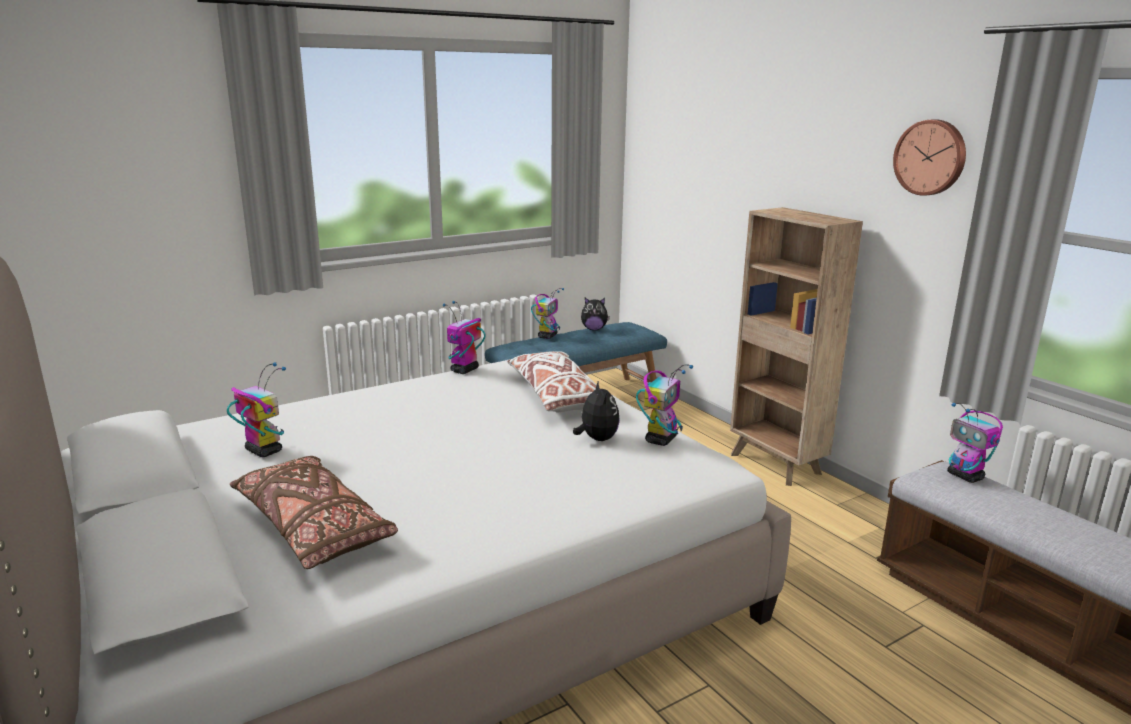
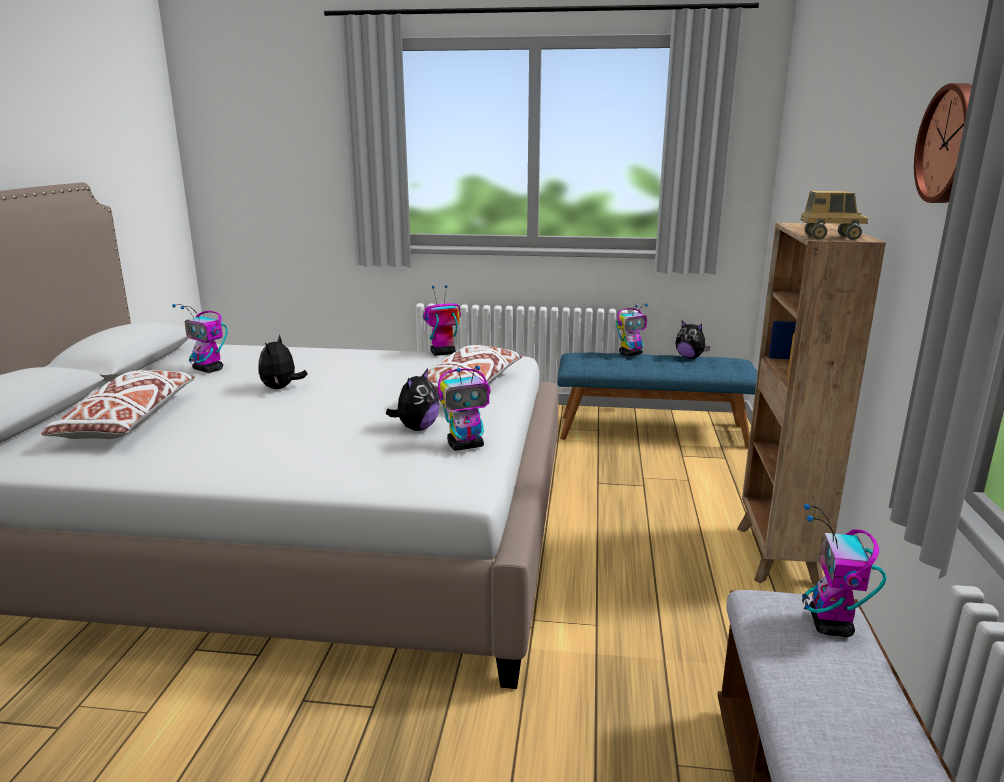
camera: 40 degrees right, 0 degrees up
toy robot [227,362,286,457] -> toy robot turned 135 degrees clockwise [172,304,228,373]
brown pillow [230,456,398,569] -> white pillow [41,370,195,439]
none -> plush toy [258,335,308,389]
none -> toy truck [800,191,868,240]

